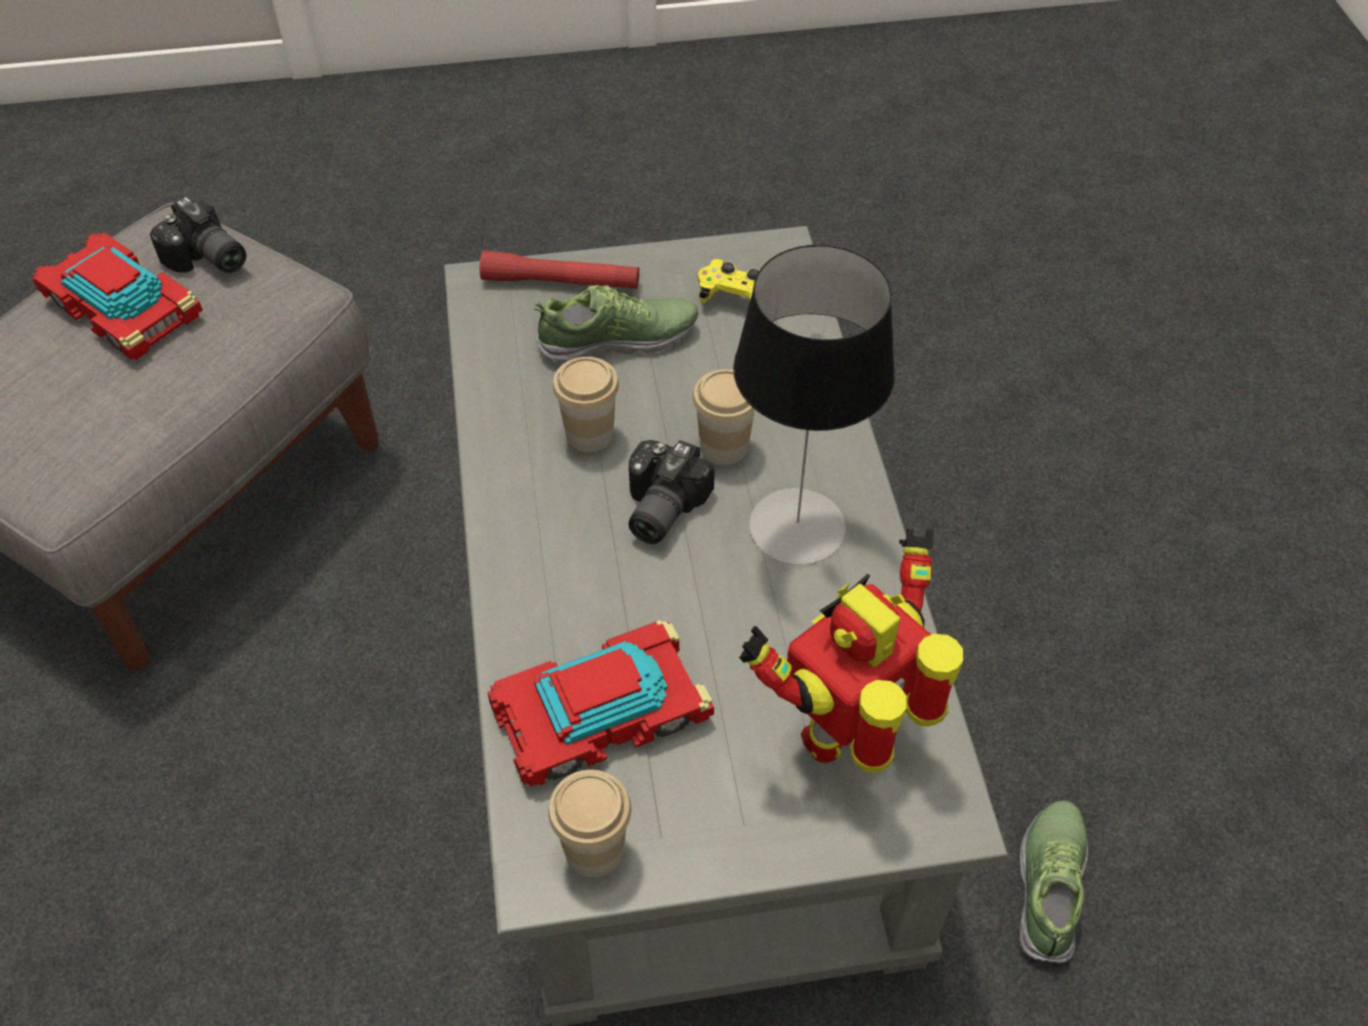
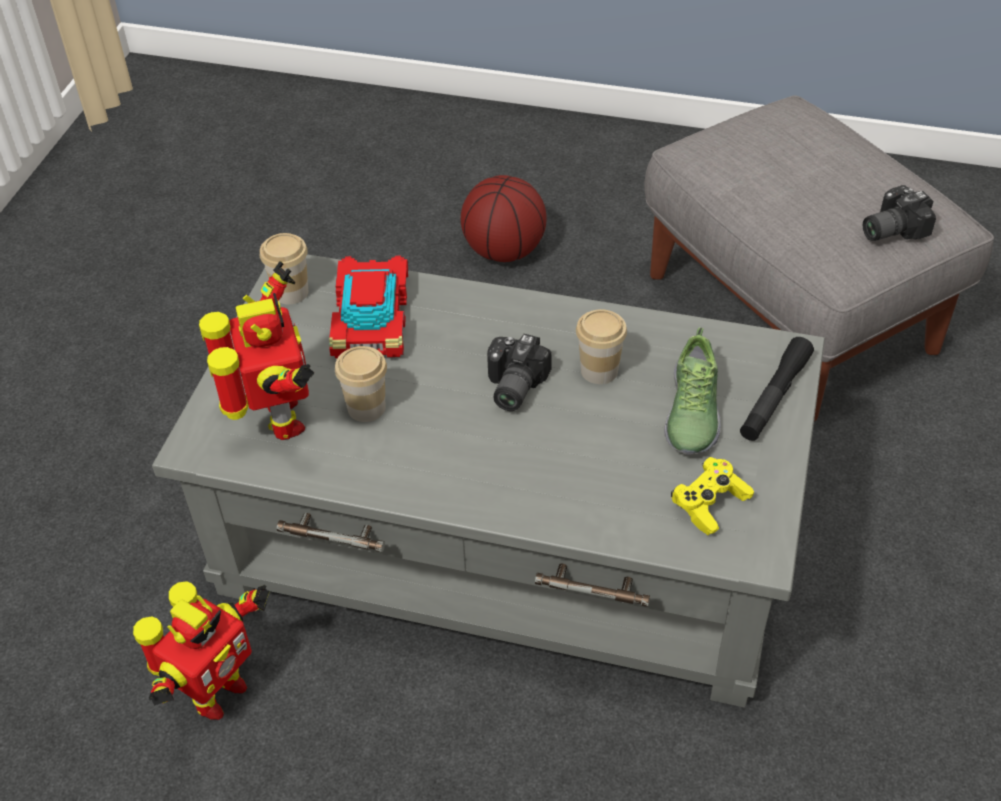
camera: 115 degrees right, 5 degrees down
toy car [32,233,203,360] -> none
red flashlight [480,250,639,289] -> black flashlight [740,337,814,441]
camera [628,440,715,544] -> camera turned 120 degrees counterclockwise [487,334,552,411]
cup [692,369,755,465] -> cup moved to [335,346,387,422]
table lamp [733,245,895,565] -> none
shoe [1019,800,1088,963] -> toy robot [133,581,270,720]
none -> basketball [461,175,547,262]

